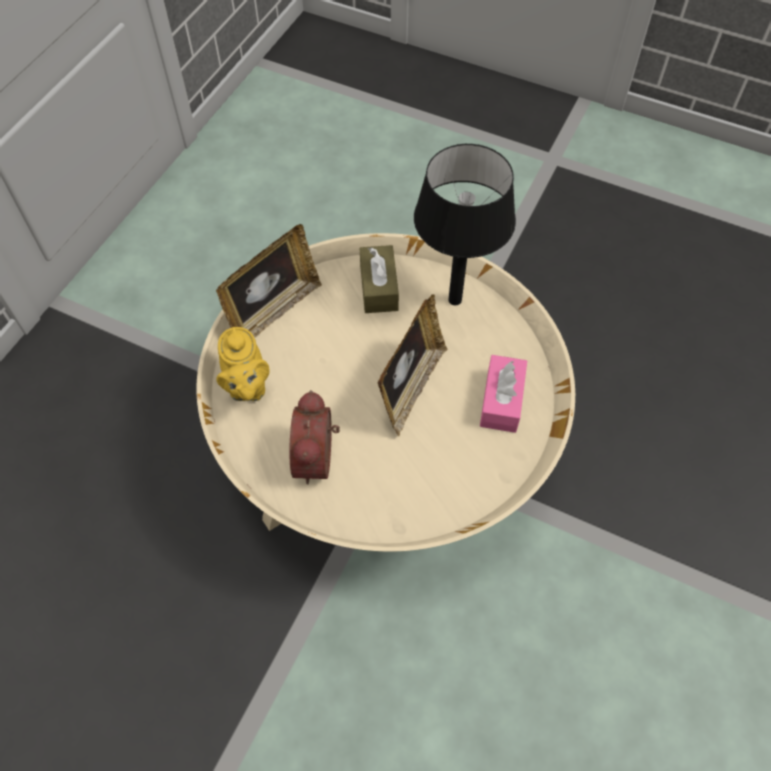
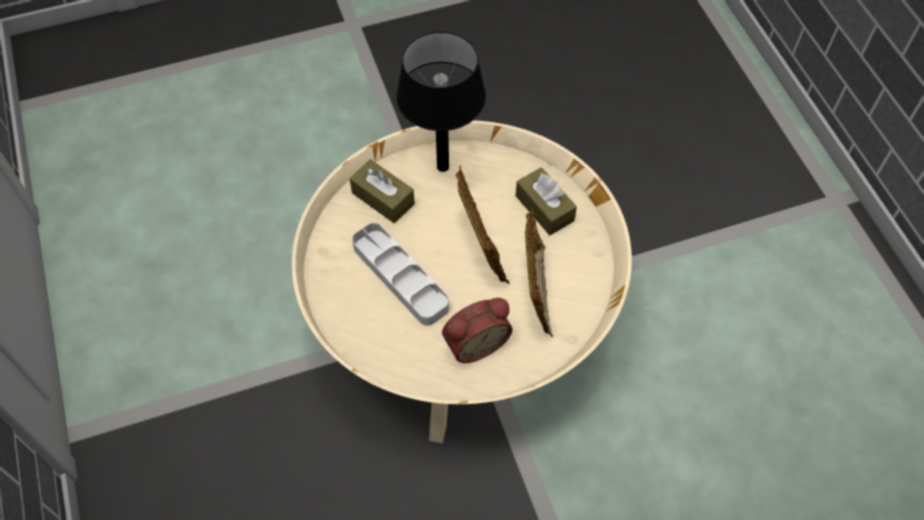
camera: 45 degrees left, 0 degrees up
picture frame [216,224,322,338] -> picture frame moved to [525,206,553,337]
yellow teapot [216,327,269,401] -> none
alarm clock [289,390,340,485] -> alarm clock turned 75 degrees counterclockwise [442,298,512,363]
pink tissue box [480,355,527,433] -> brown tissue box [516,167,577,235]
none -> grey tray [352,223,449,326]

